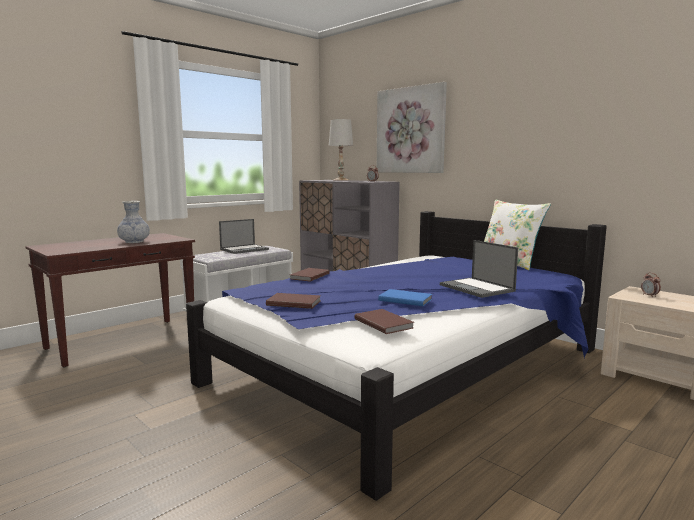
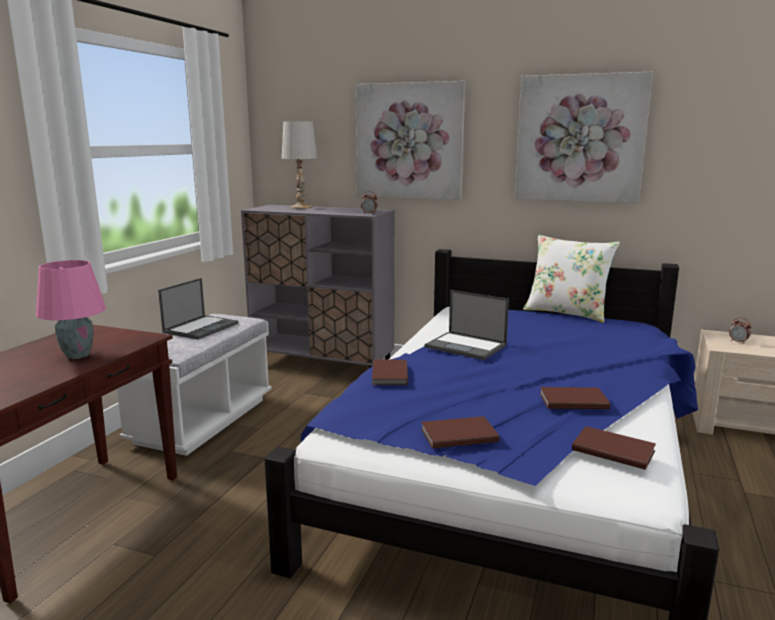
camera: 25 degrees left, 5 degrees up
vase [117,201,150,243] -> pink table lamp [36,260,106,359]
blue book [378,289,432,306] -> brown book [540,387,610,409]
laptop [440,240,518,298] -> laptop moved to [425,290,509,360]
none -> picture [514,72,653,203]

